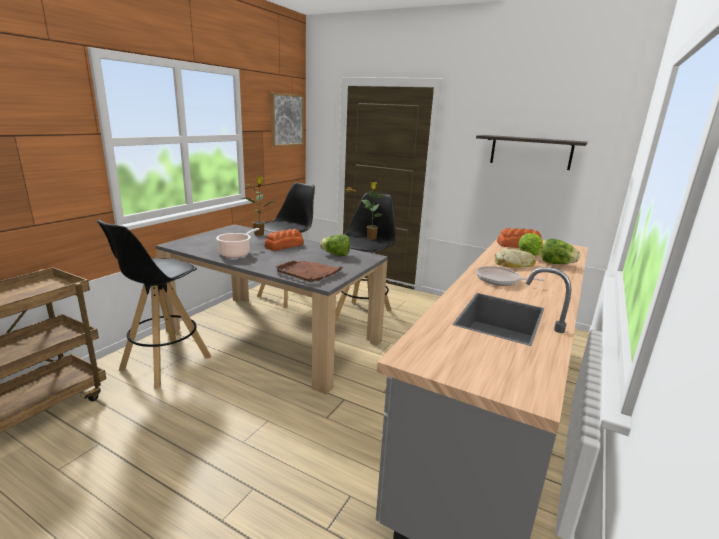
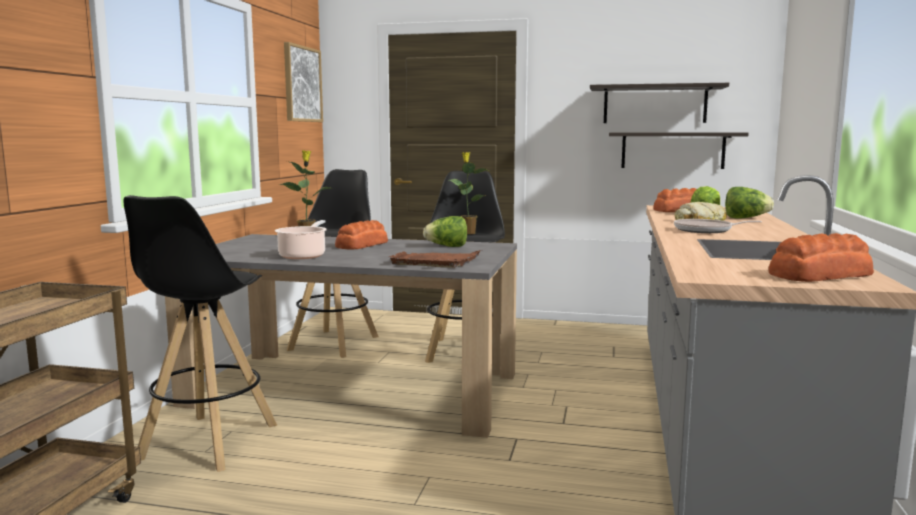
camera: 15 degrees left, 10 degrees down
none -> shelf [609,133,749,169]
none -> bread [768,233,874,282]

